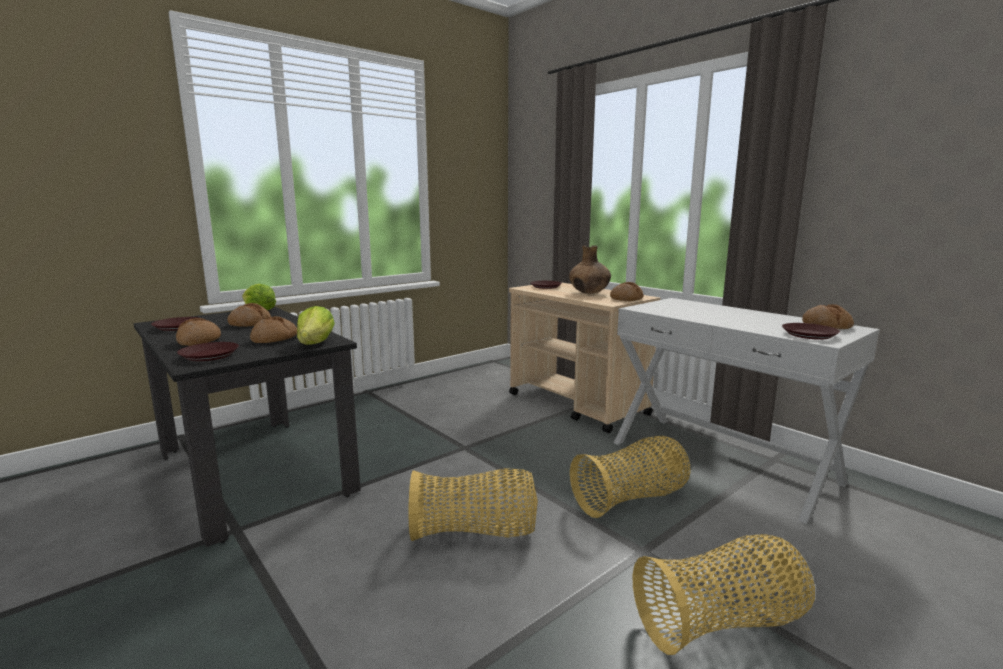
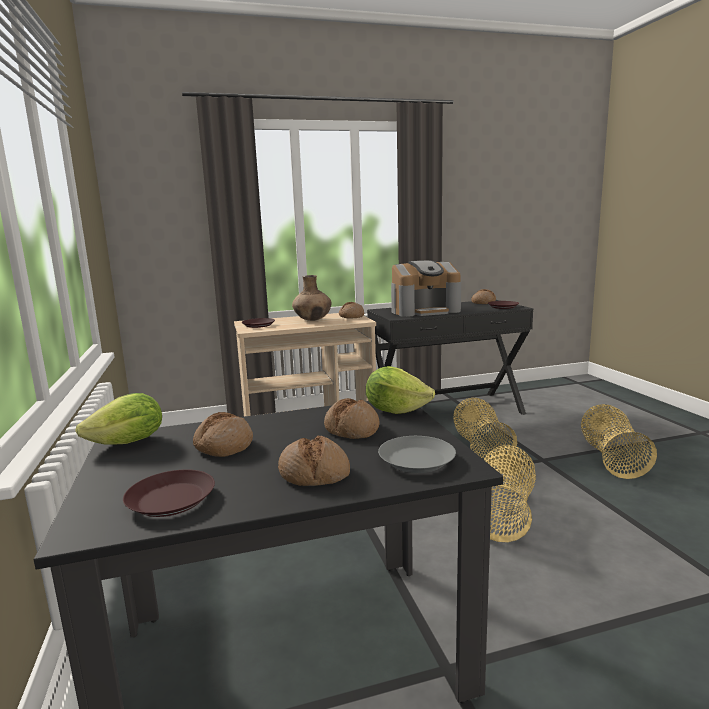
camera: 65 degrees left, 0 degrees up
brown plate [177,342,239,361] -> grey plate [378,436,456,473]
white console table [614,298,880,524] -> black console table [367,300,533,415]
none -> coffee machine [391,260,461,317]

